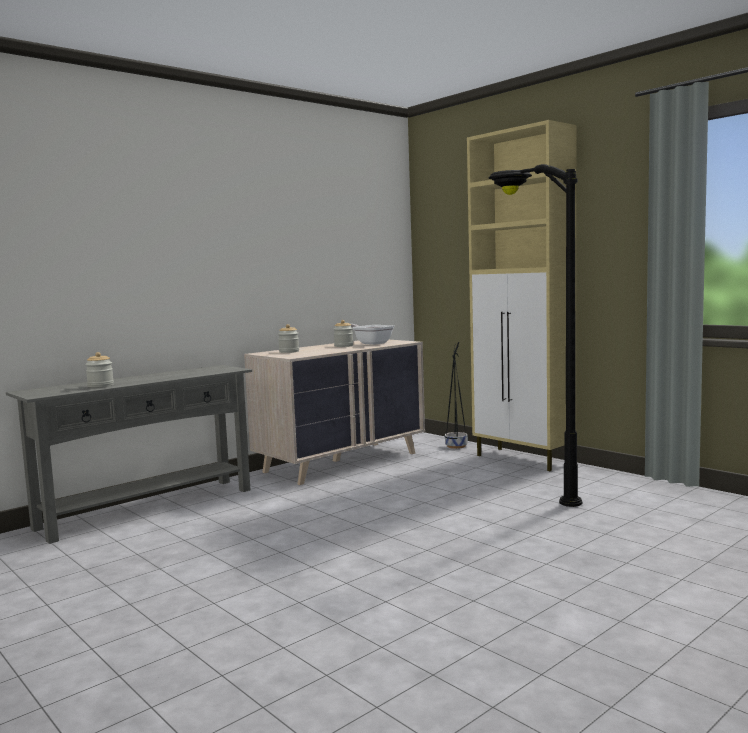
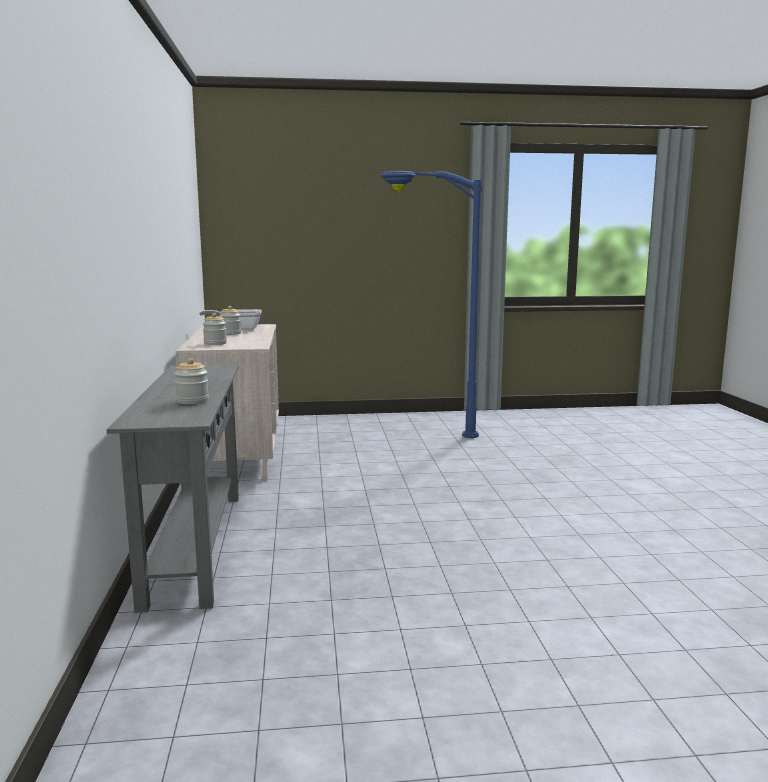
camera: 55 degrees left, 5 degrees up
black planter [445,342,468,449] -> none
beige cabinet [467,120,576,471] -> none
black floor lamp [488,164,582,507] -> blue floor lamp [380,171,483,438]

